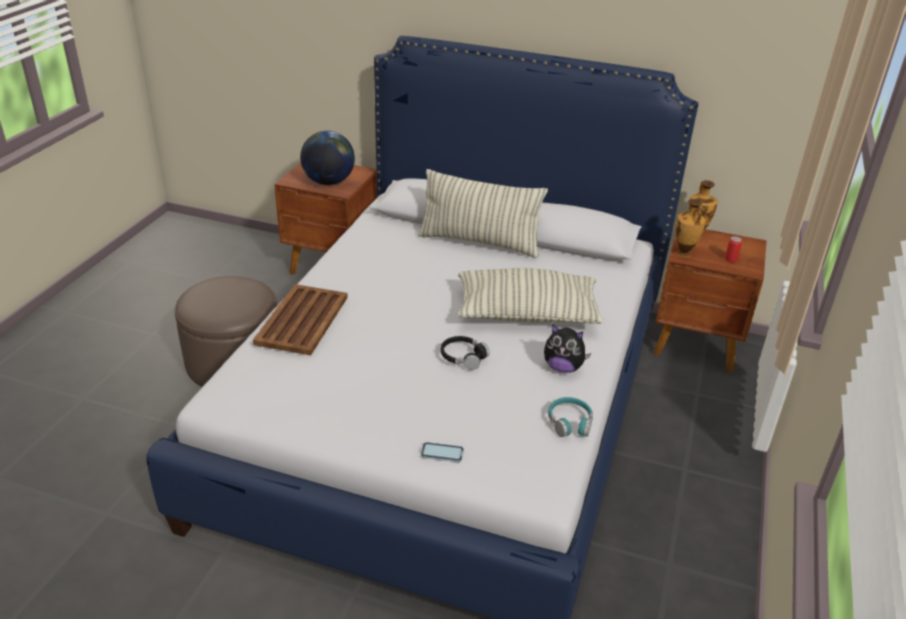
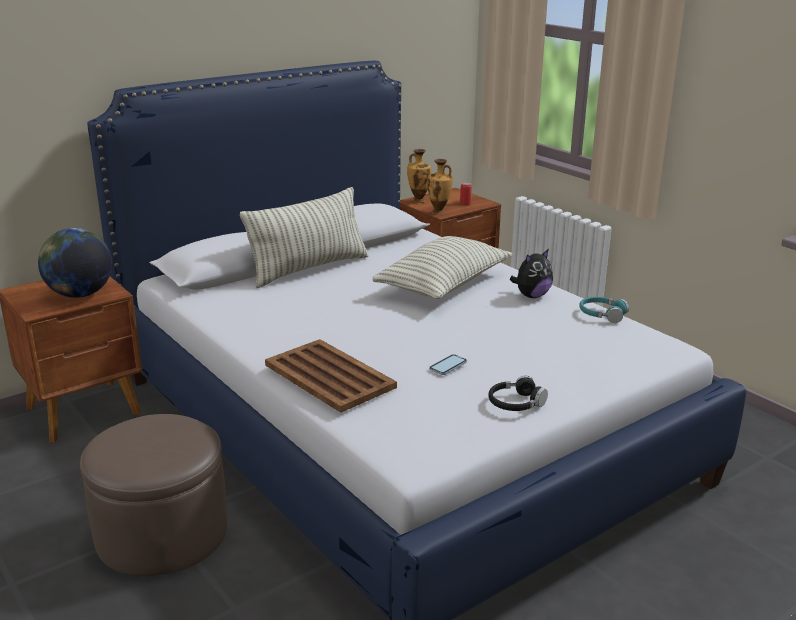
camera: 55 degrees left, 10 degrees down
phone [421,442,464,462] -> phone moved to [429,354,467,375]
black headphones [441,336,490,370] -> black headphones moved to [489,375,548,411]

